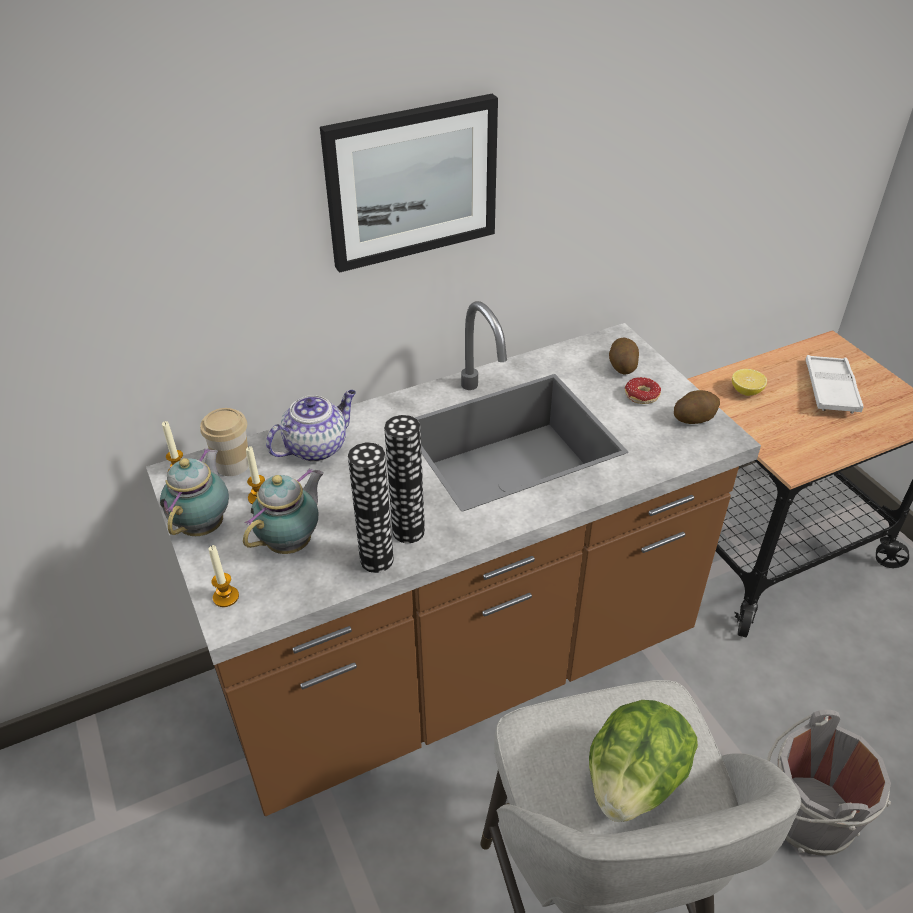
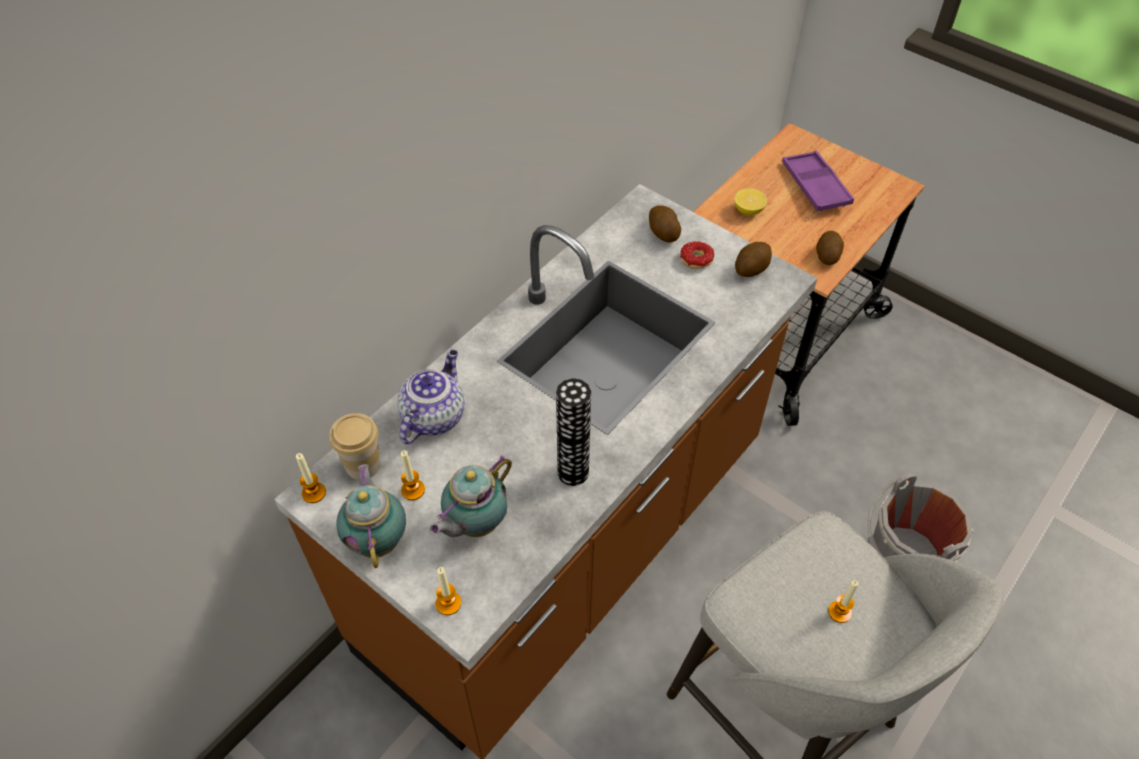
camera: 25 degrees left, 10 degrees up
teapot [243,468,324,554] -> teapot turned 150 degrees counterclockwise [429,456,512,537]
picture [320,94,498,273] -> none
vase [348,442,393,573] -> none
lettuce [589,700,698,822] -> candle [828,580,859,623]
white tray [806,355,864,414] -> purple tray [782,151,854,211]
none -> potato [816,231,844,265]

